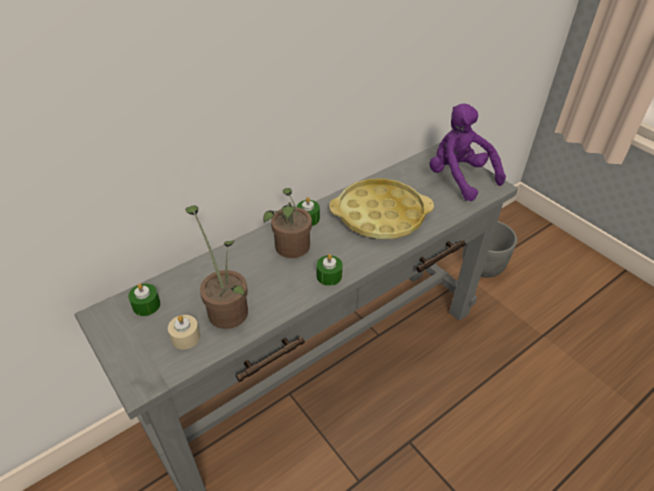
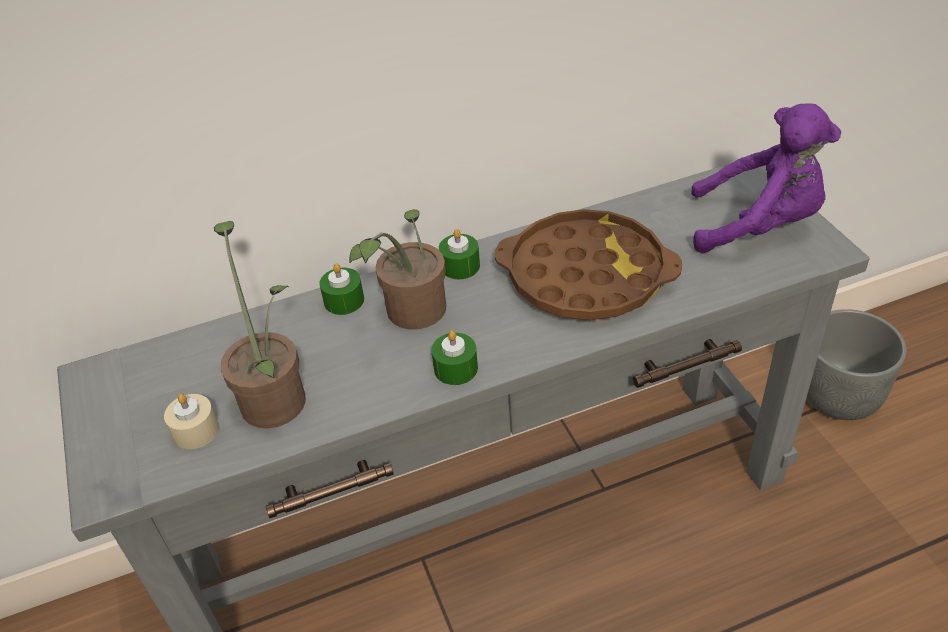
camera: 20 degrees right, 0 degrees up
green candle [128,283,160,316] -> green candle moved to [319,264,364,315]
yellow tray [329,178,434,239] -> brown tray [495,209,682,320]
purple plush toy [429,103,506,201] -> purple plush toy turned 120 degrees clockwise [691,103,841,253]

